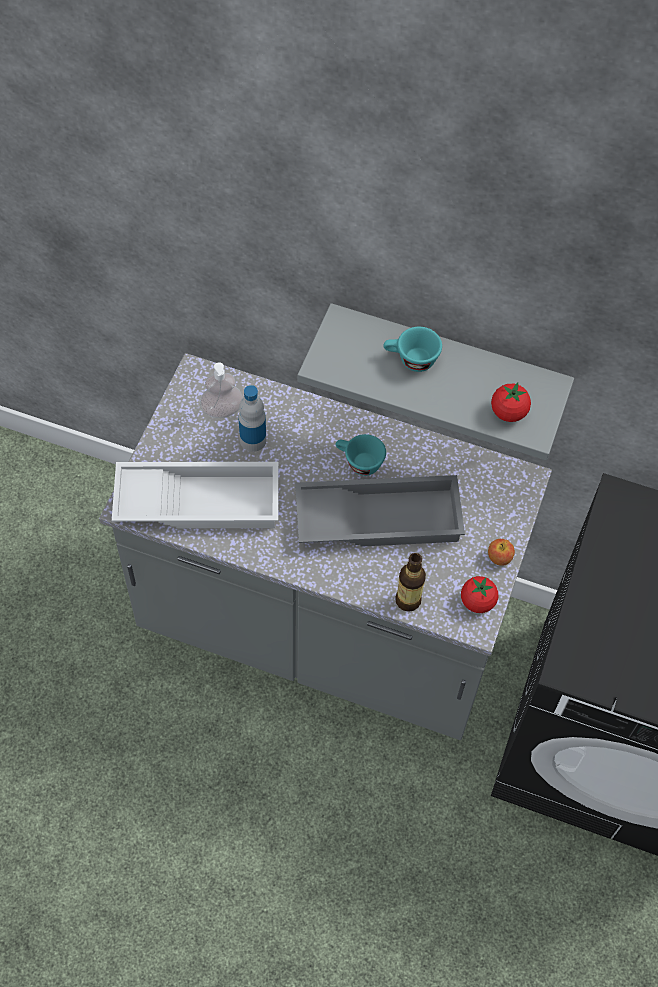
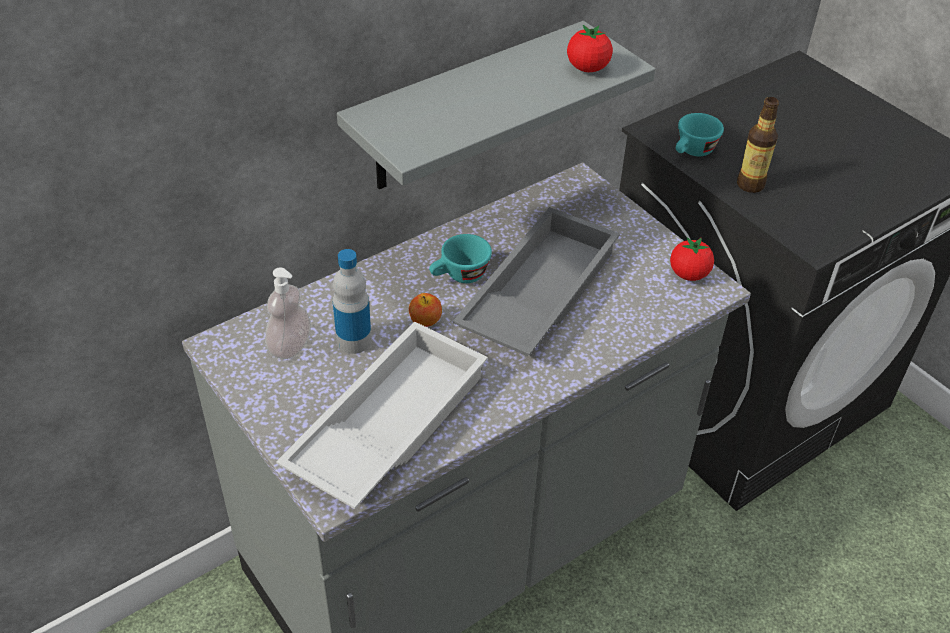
camera: 55 degrees left, 15 degrees down
turquoise cup [383,327,442,372] -> turquoise cup moved to [676,113,724,156]
bottle [395,553,426,612] -> bottle moved to [737,97,779,193]
apple [488,539,515,566] -> apple moved to [409,293,442,327]

